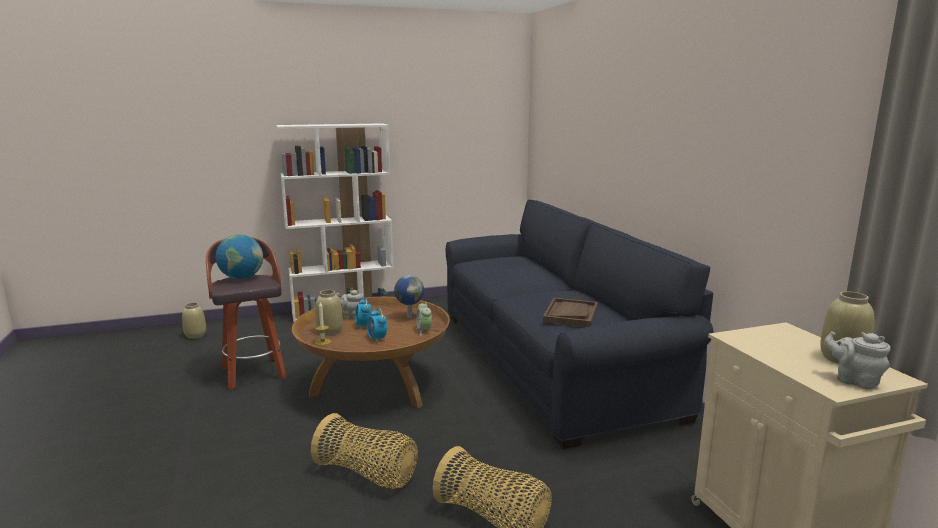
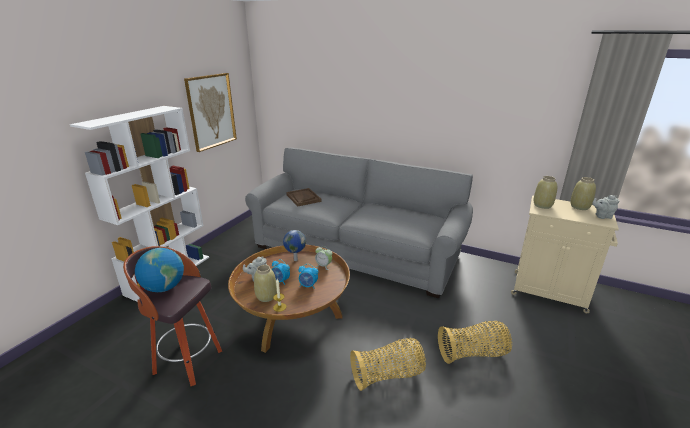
camera: 45 degrees left, 10 degrees up
beige vase [182,303,206,339] -> beige vase moved to [533,176,557,209]
blue sofa [446,199,713,449] -> grey sofa [245,147,473,298]
brown tray [543,298,598,327] -> brown tray moved to [286,188,322,206]
none -> picture [184,73,237,152]

